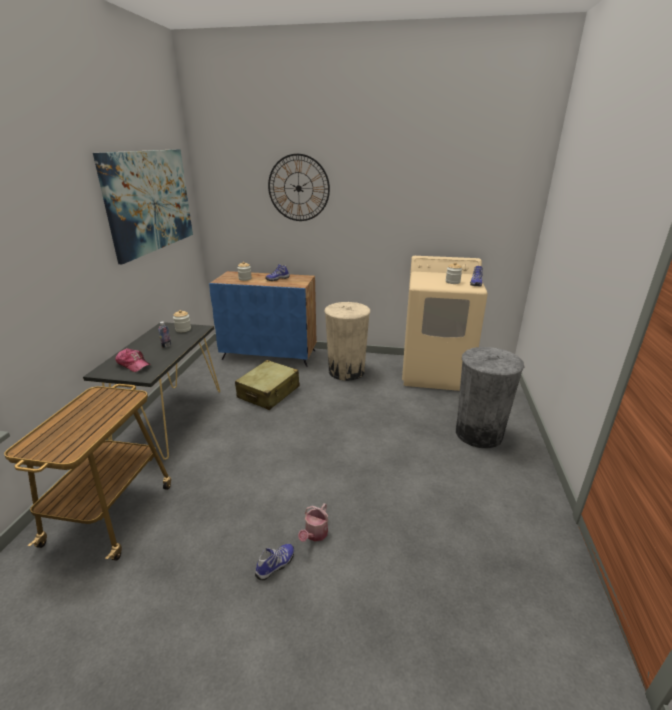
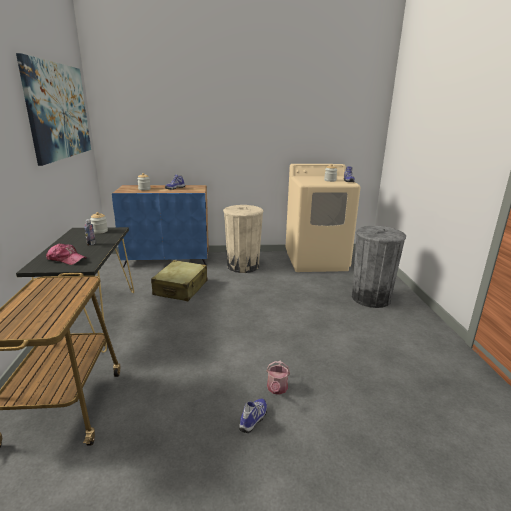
camera: 15 degrees left, 5 degrees down
wall clock [268,154,330,221] -> none

